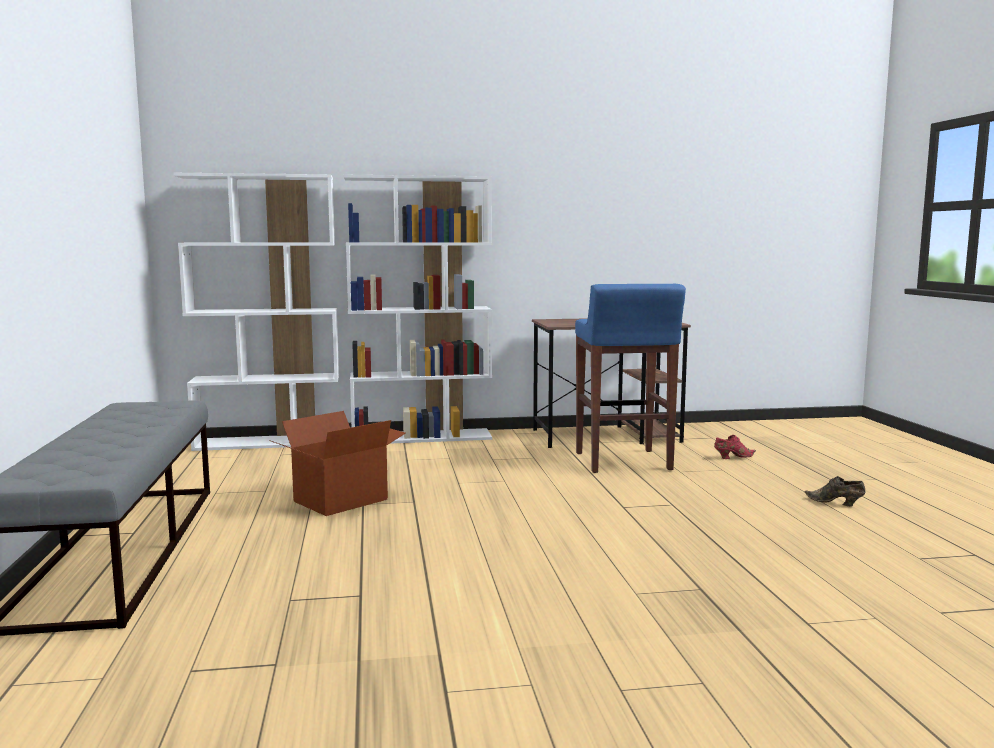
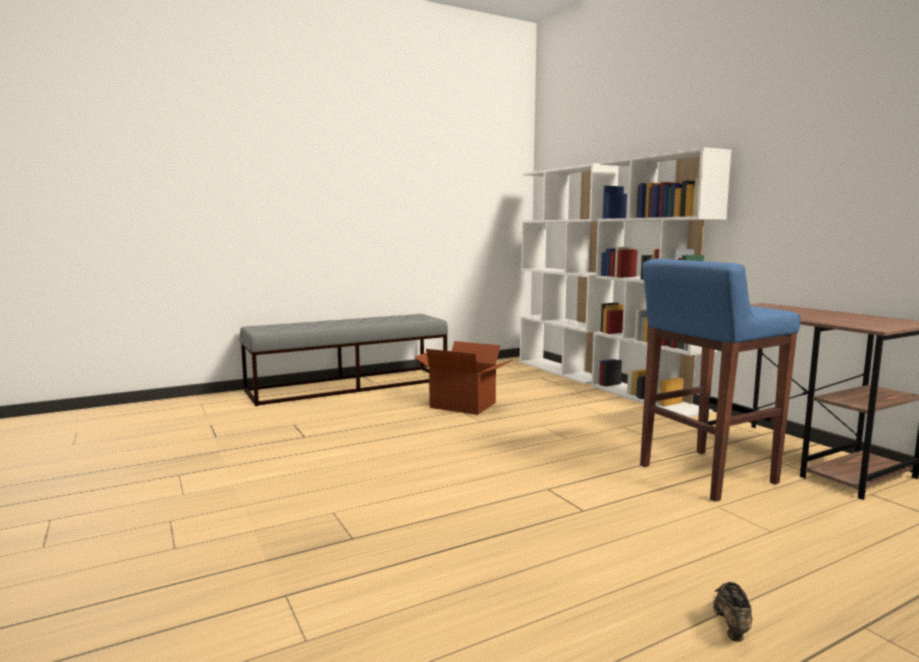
camera: 70 degrees right, 0 degrees up
red shoe [714,435,756,459] -> none

